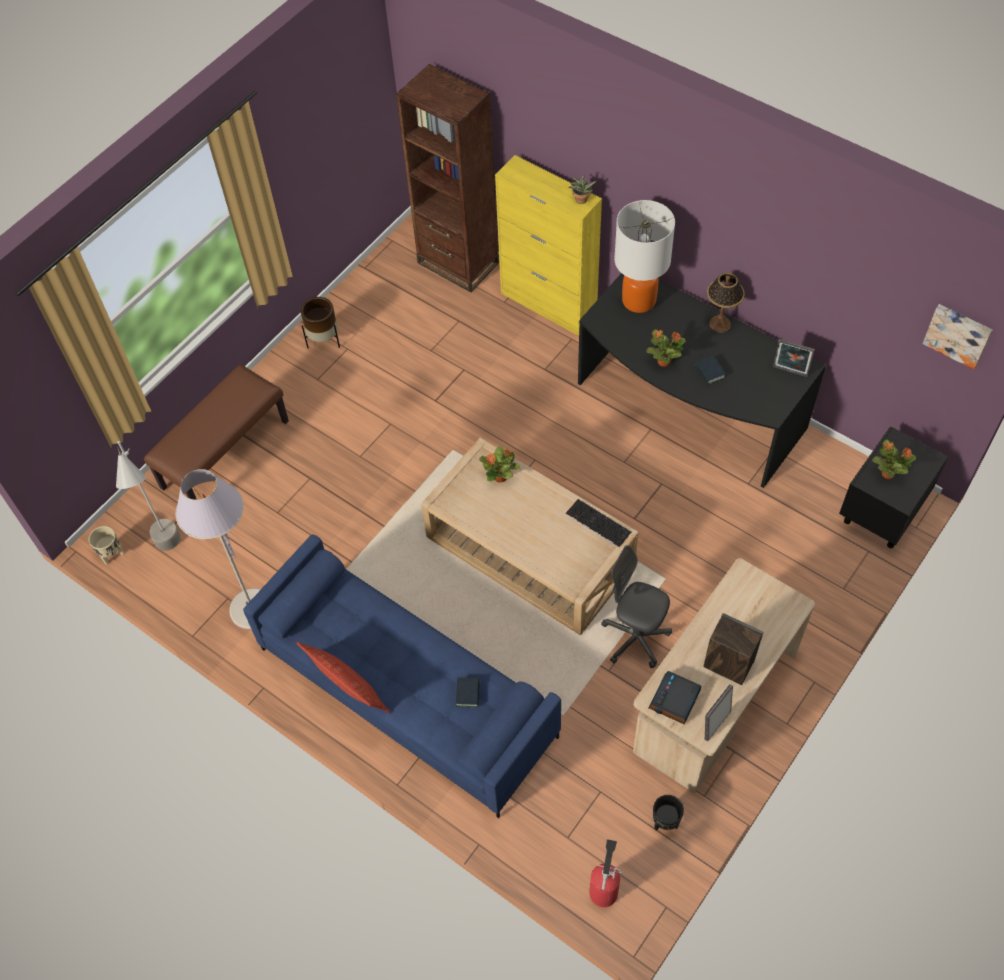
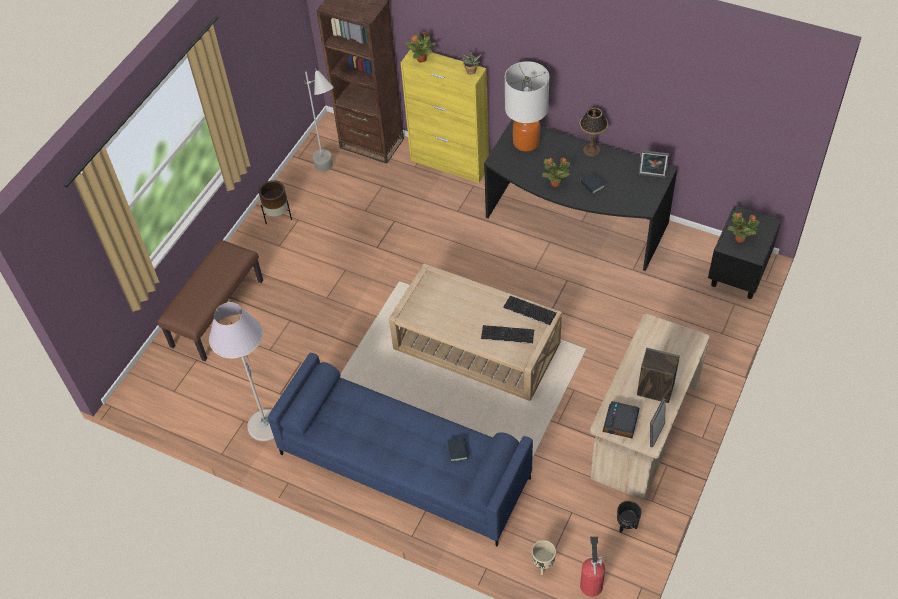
camera: 10 degrees left, 5 degrees down
beige planter [89,526,124,565] -> beige planter moved to [532,540,556,575]
grey floor lamp [116,441,180,551] -> grey floor lamp moved to [303,68,334,172]
pillow [297,642,390,714] -> none
potted plant [479,446,520,482] -> potted plant moved to [405,32,436,63]
grey office chair [601,545,672,668] -> none
picture [923,304,993,369] -> none
none -> keyboard [481,325,534,344]

